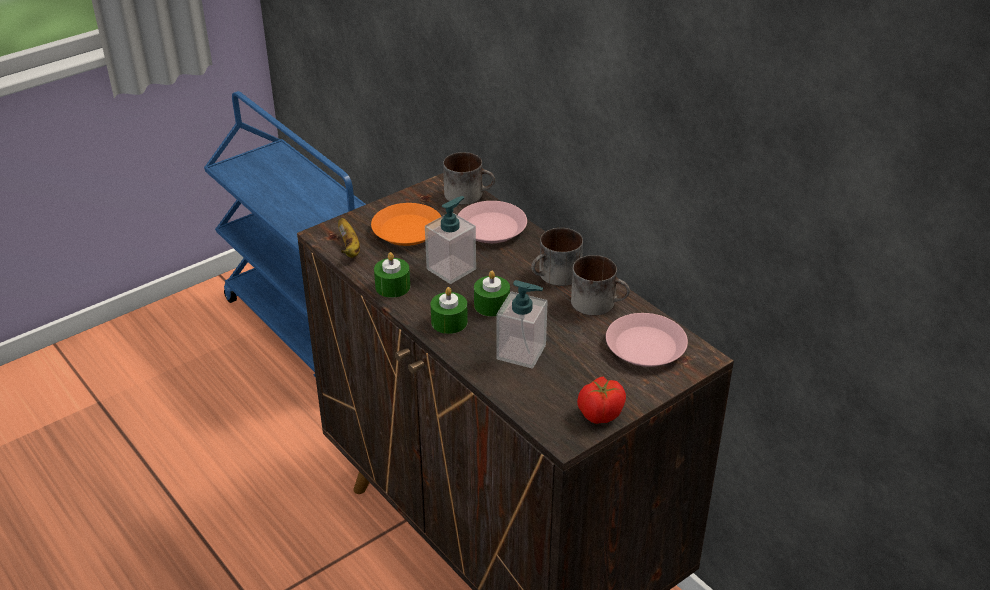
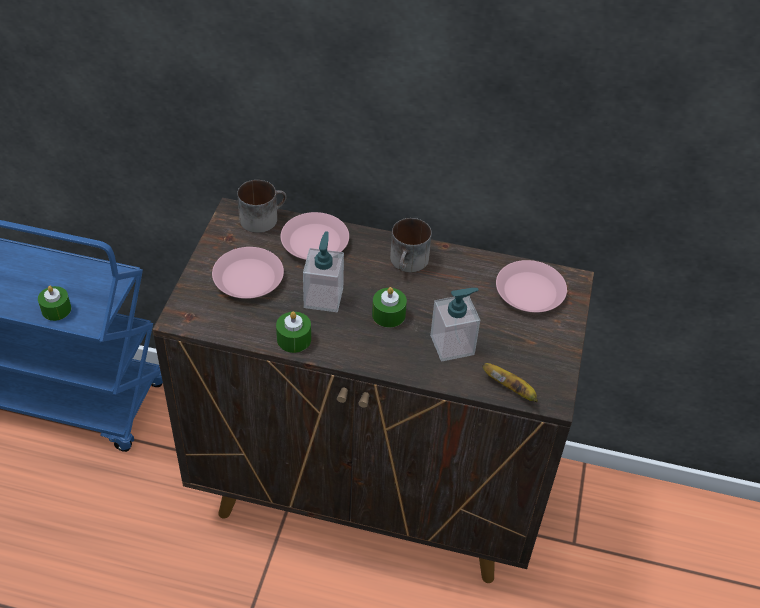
camera: 40 degrees left, 10 degrees up
banana [338,218,360,258] -> banana moved to [483,363,538,402]
orange plate [371,203,441,246] -> pink plate [212,247,284,299]
green candle [431,287,468,334] -> green candle moved to [38,286,71,321]
mug [571,255,630,316] -> none
tomato [577,376,626,424] -> none

